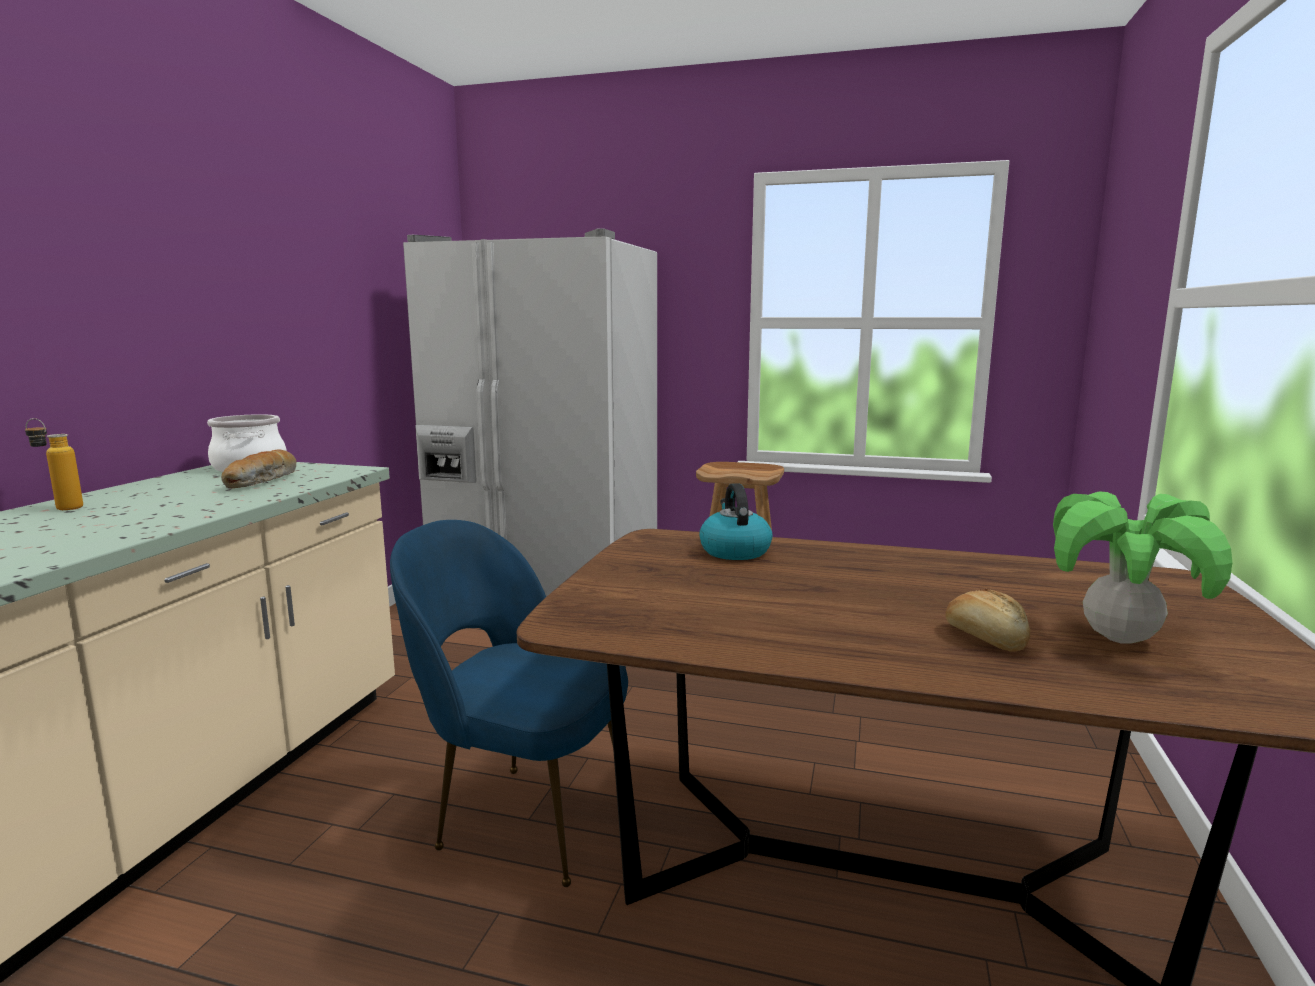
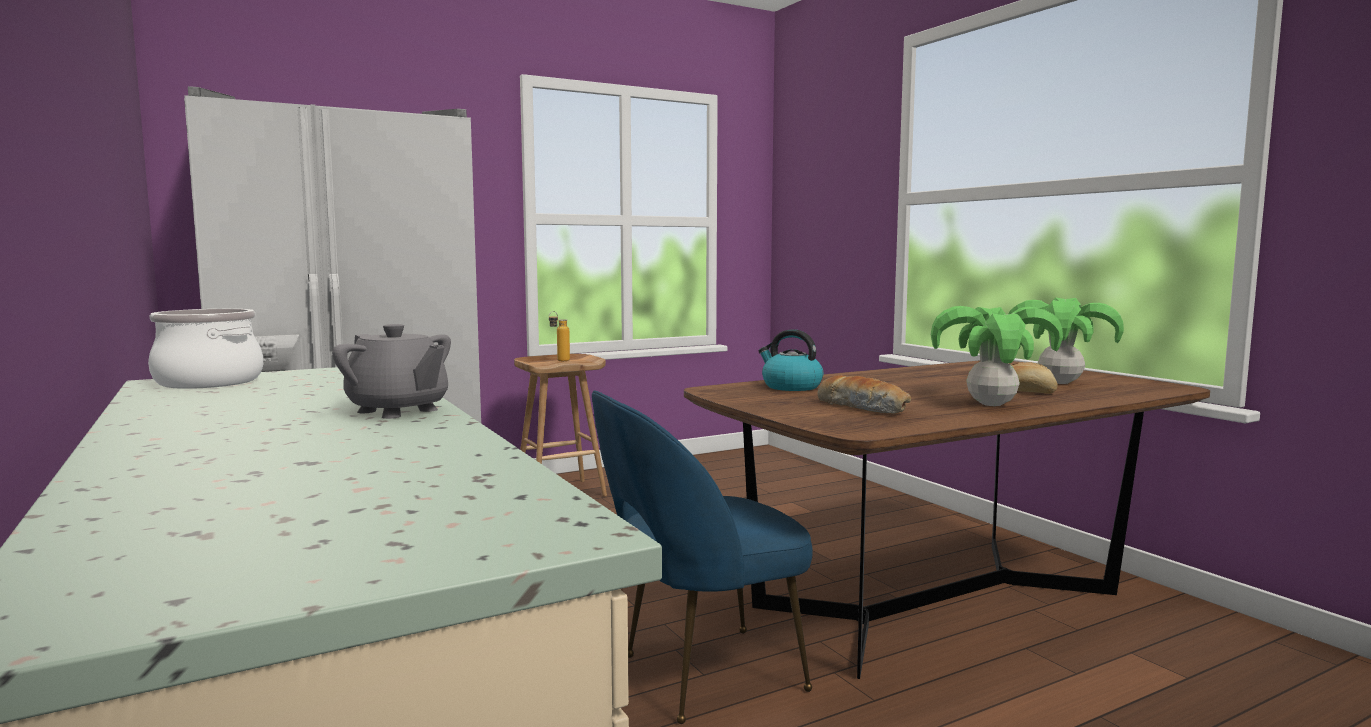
camera: 45 degrees left, 5 degrees down
bottle [25,418,83,510] -> bottle moved to [549,311,570,361]
bread [221,449,297,488] -> bread moved to [818,375,911,414]
none -> grey teapot [332,324,451,419]
none -> potted plant [930,306,1063,406]

